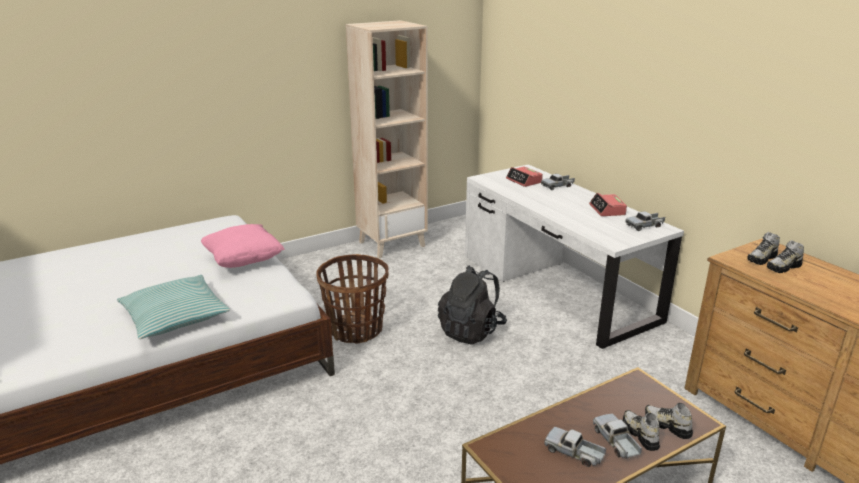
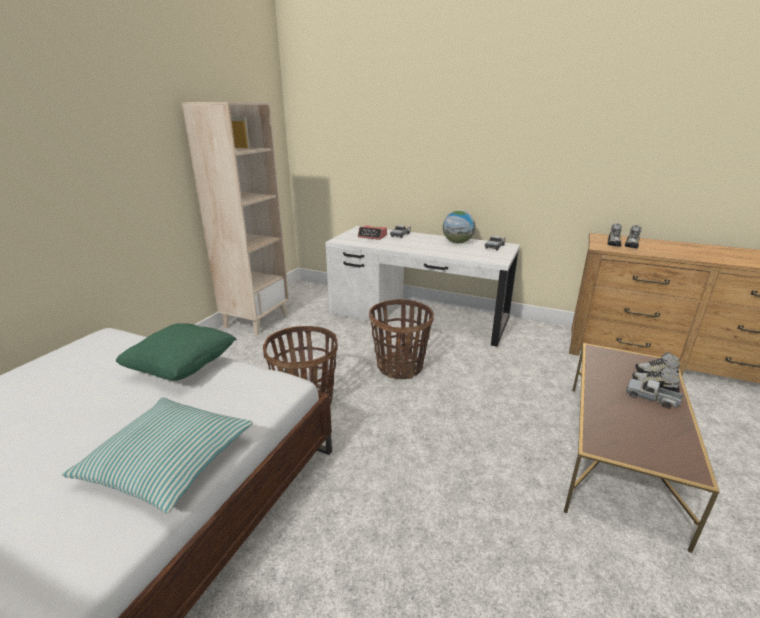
camera: 35 degrees left, 0 degrees up
pink pillow [201,224,285,268] -> green pillow [116,323,237,381]
black backpack [438,265,507,344] -> basket [369,299,434,379]
toy truck [544,427,606,467] -> none
alarm clock [589,193,627,216] -> globe [443,211,475,243]

